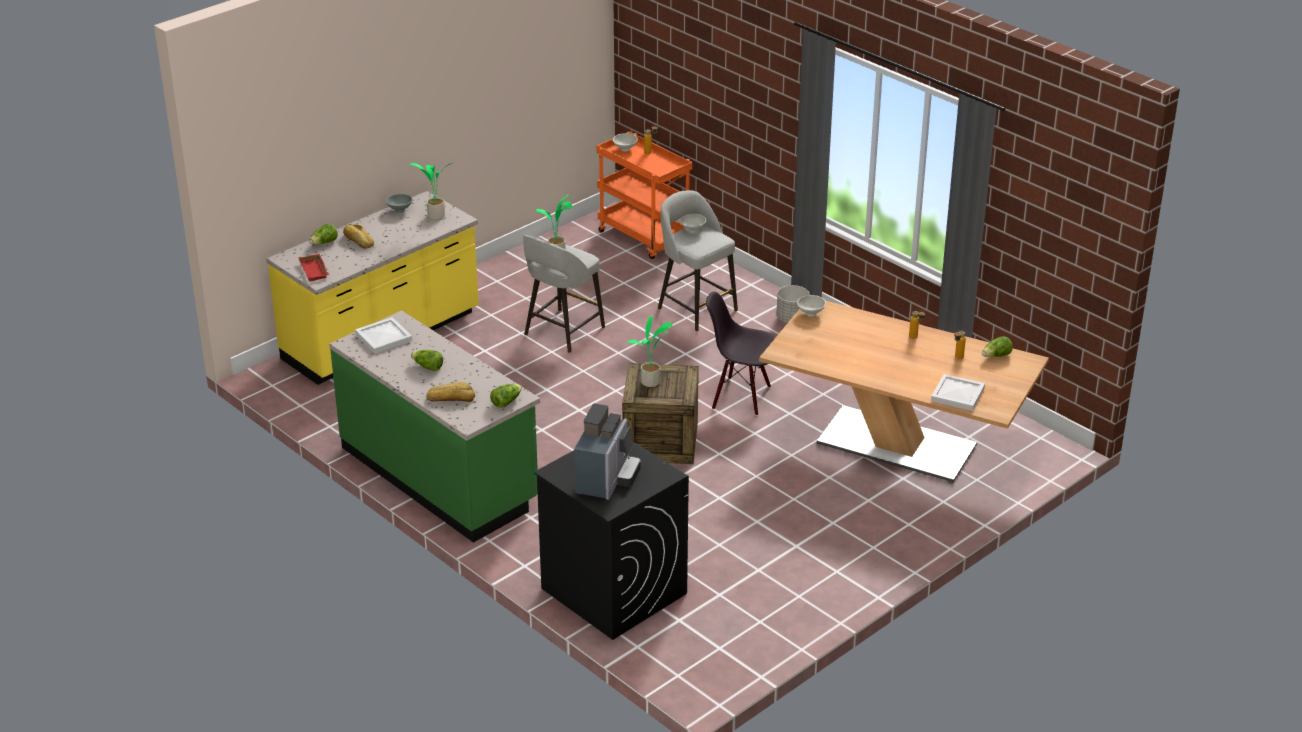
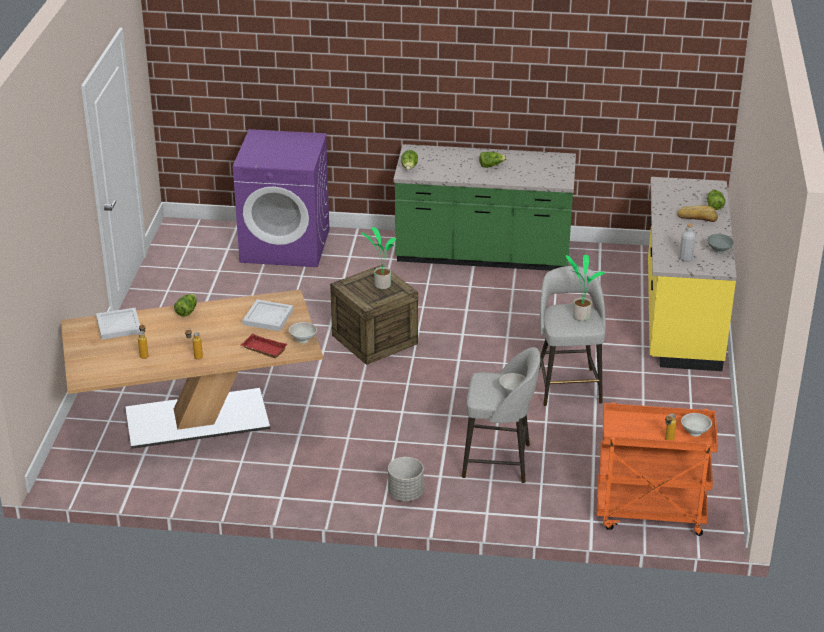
camera: 140 degrees right, 0 degrees up
red tray [298,254,329,282] -> red tray moved to [241,334,287,358]
white tray [355,317,412,354] -> white tray moved to [242,300,293,331]
potted plant [409,163,452,220] -> grey bottle [679,223,696,262]
bread [426,382,475,402] -> none
black washing machine [534,442,689,640] -> purple washing machine [233,129,329,267]
coffee machine [574,404,641,500] -> none
black chair [706,292,776,416] -> none
lettuce [982,336,1013,357] -> lettuce moved to [174,294,197,316]

